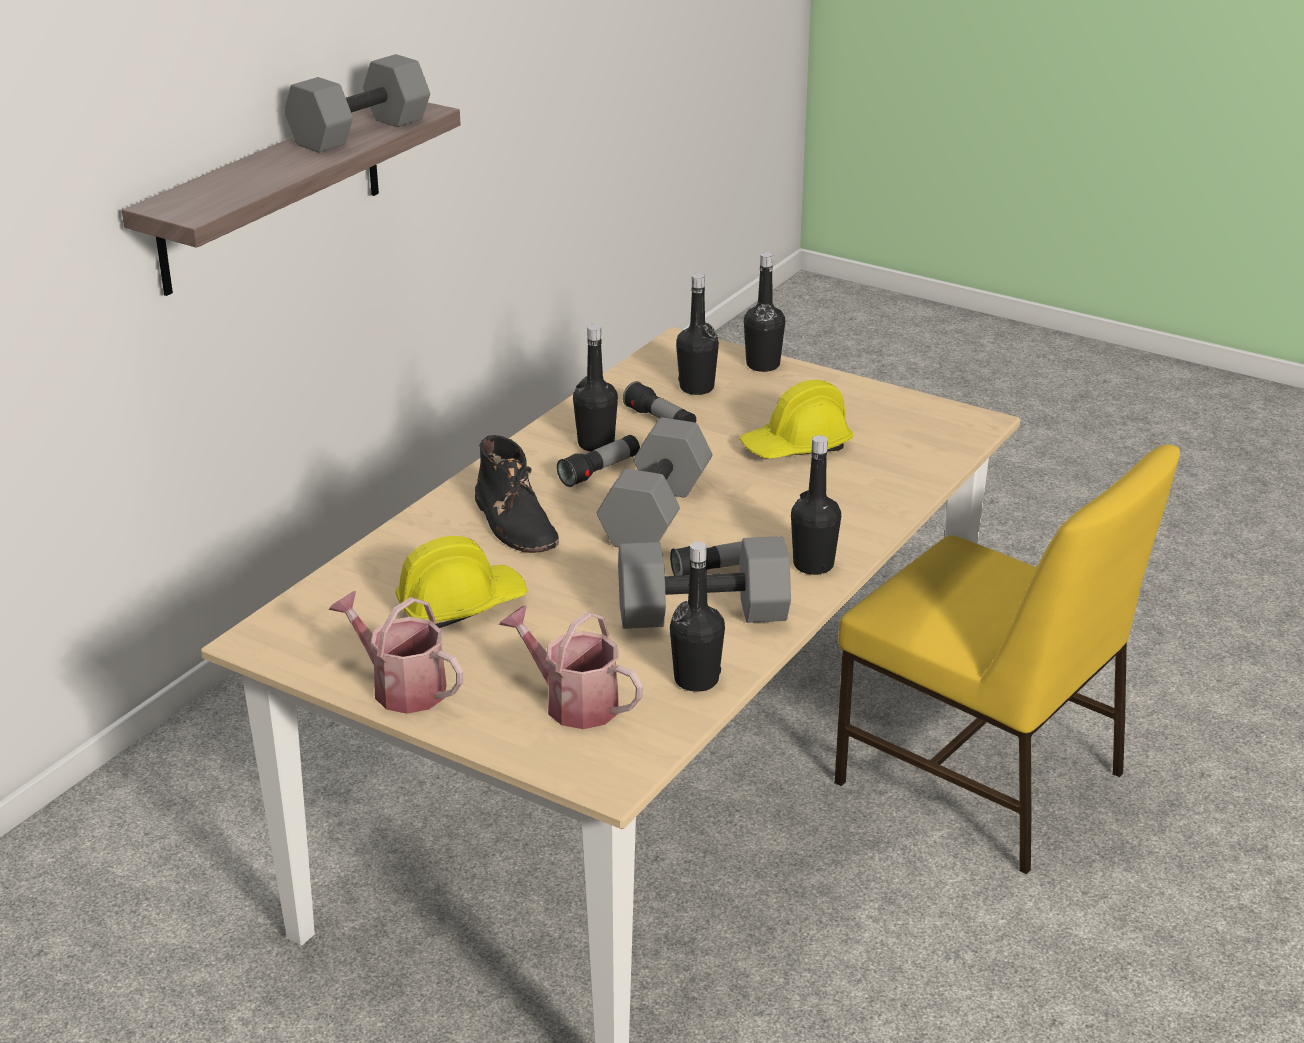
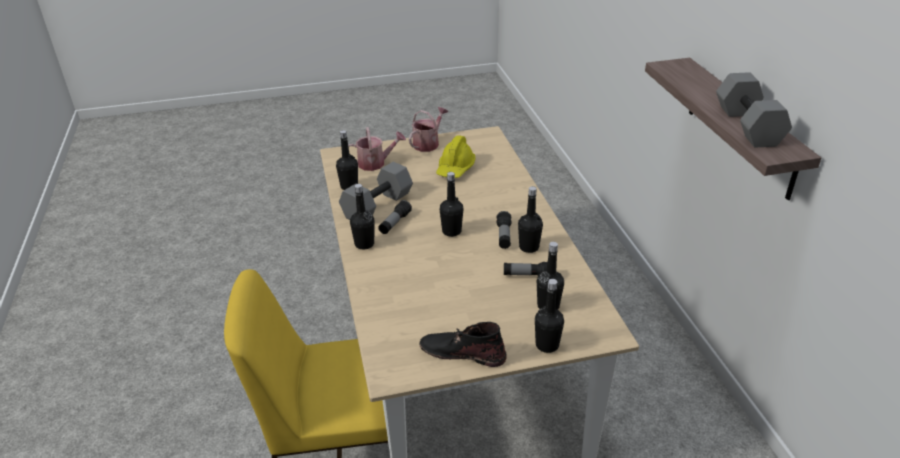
camera: 135 degrees right, 5 degrees up
watering can [329,591,463,714] -> watering can turned 45 degrees counterclockwise [409,107,448,152]
black boot [475,435,559,553] -> black boot moved to [419,322,506,367]
grey dumbbell [597,418,712,547] -> black bottle [440,172,463,237]
yellow hard hat [740,380,853,459] -> none

